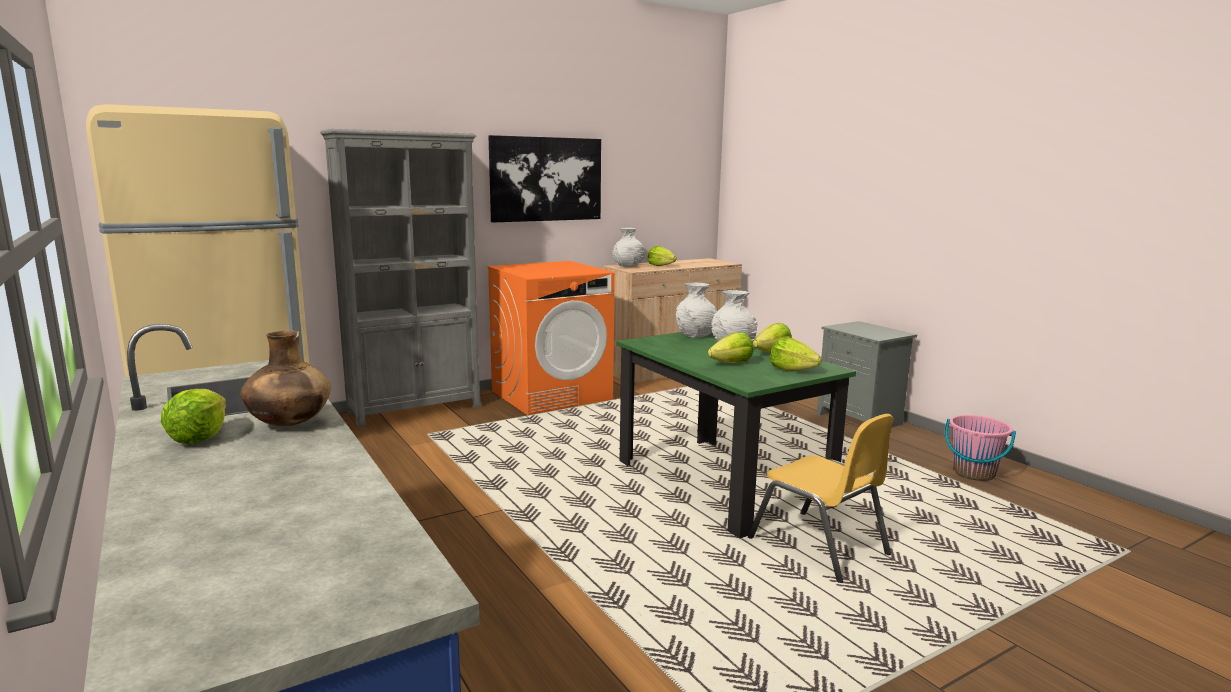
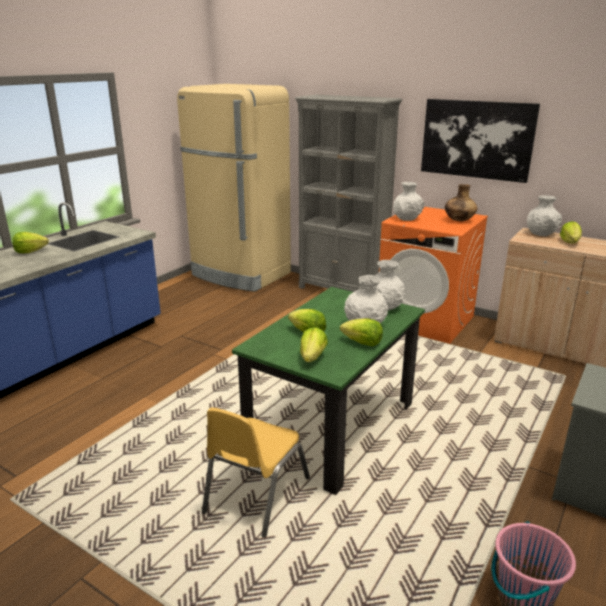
camera: 65 degrees right, 10 degrees up
brown vase [240,331,331,426] -> brown vase moved to [445,184,477,221]
none -> white vase [393,182,425,221]

